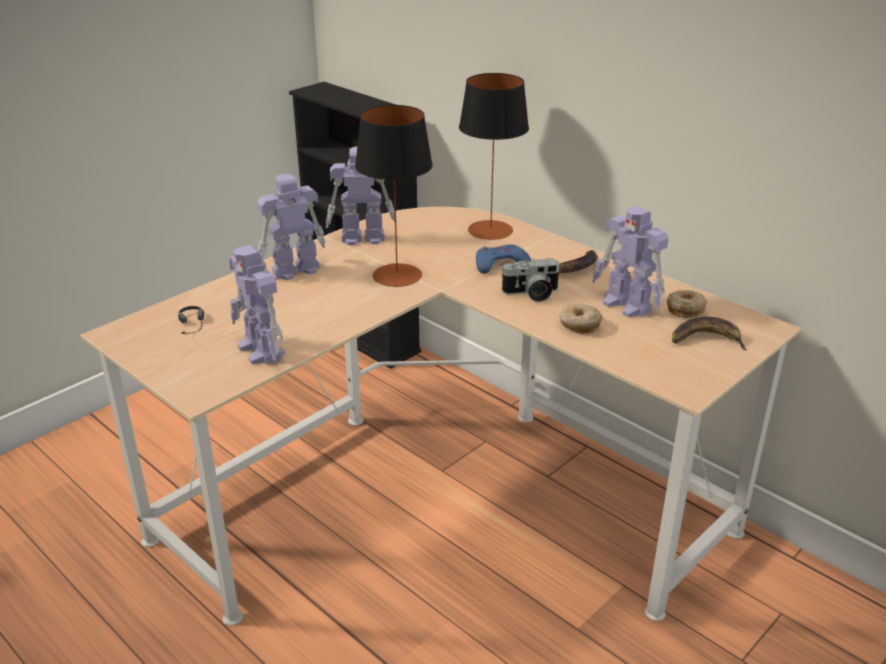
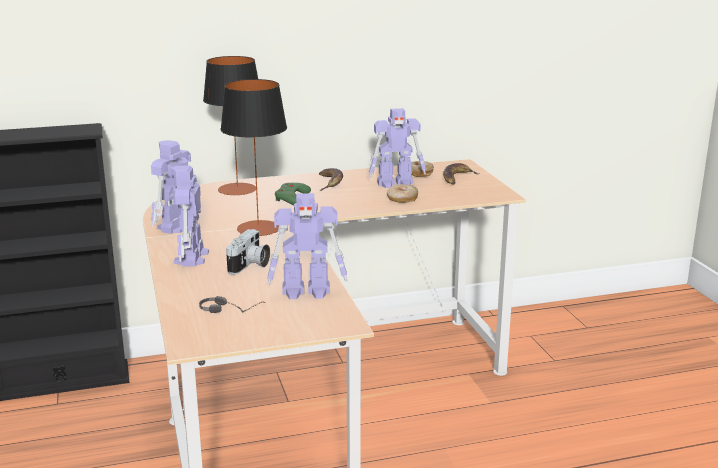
camera: 60 degrees left, 10 degrees down
blue game controller [476,244,531,273] -> green game controller [275,183,311,205]
camera [500,258,561,302] -> camera moved to [226,229,270,275]

